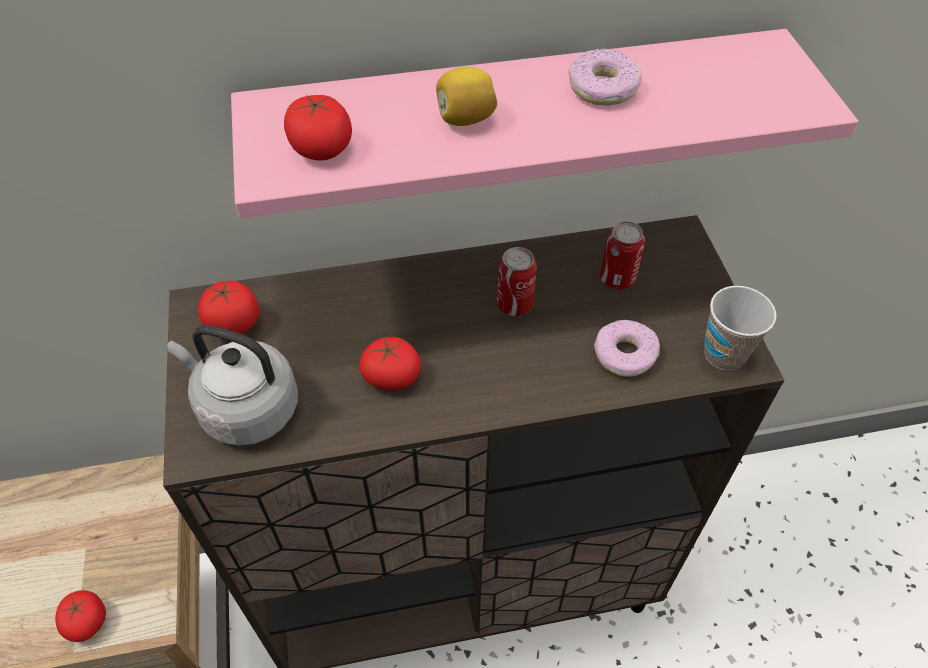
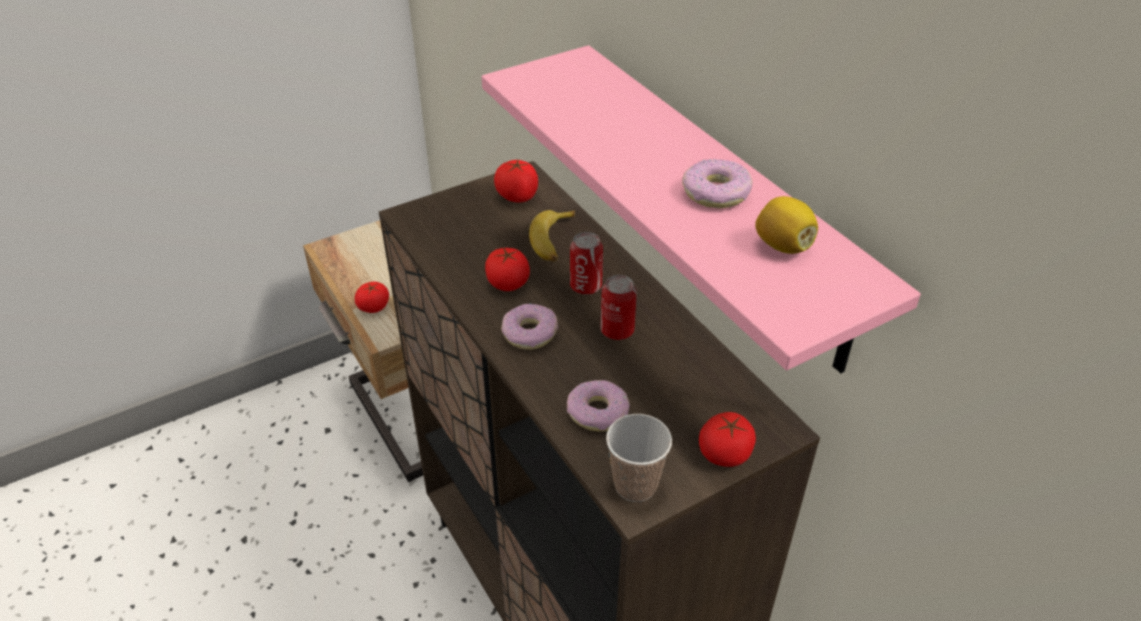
camera: 70 degrees right, 10 degrees down
grey kettle [167,325,298,446] -> none
tomato [284,94,352,161] -> tomato moved to [699,412,756,467]
lemon [436,67,497,126] -> lemon moved to [755,196,818,254]
can [600,221,645,290] -> can moved to [570,232,603,294]
none -> donut [501,303,558,350]
none -> banana [529,210,575,262]

